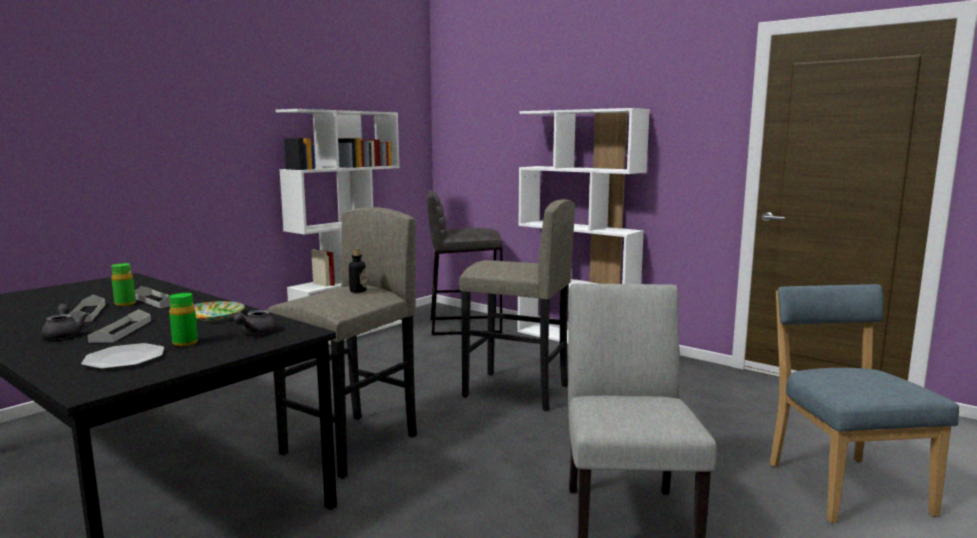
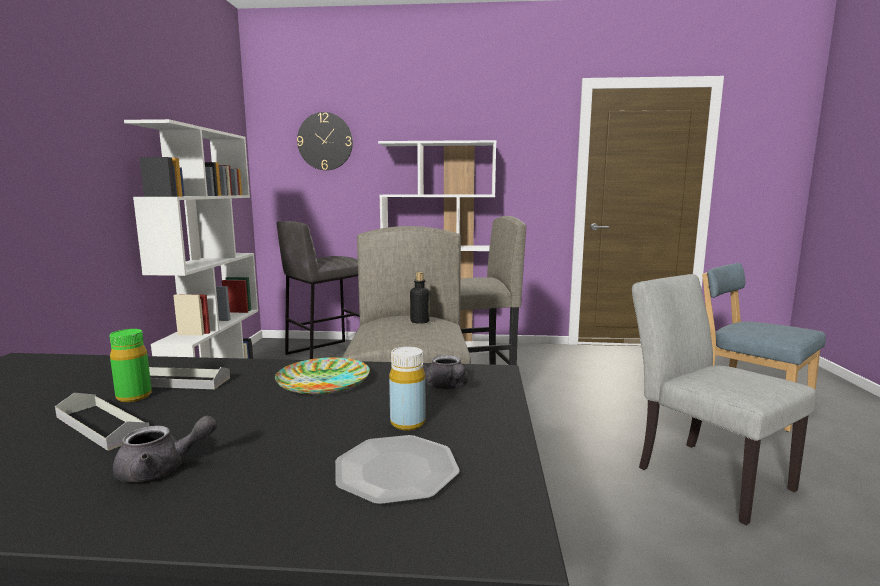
camera: 35 degrees left, 0 degrees up
grey teapot [41,304,88,339] -> grey teapot turned 135 degrees clockwise [113,416,217,482]
grey tray [87,309,151,343] -> none
green bottle [169,293,198,347] -> yellow bottle [389,347,426,430]
none -> wall clock [297,112,353,170]

